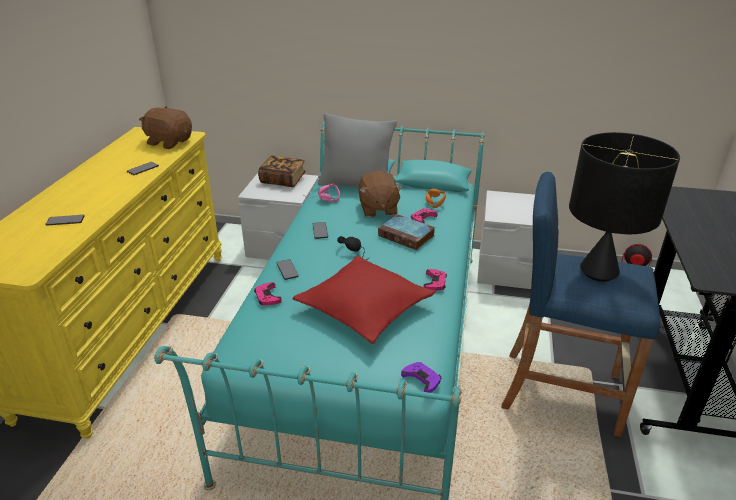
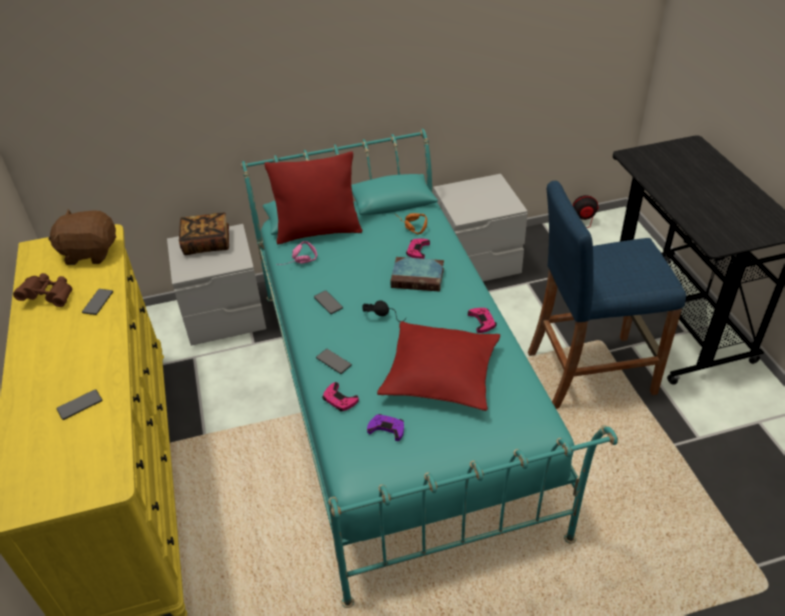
camera: 25 degrees left, 10 degrees up
grey pillow [318,113,397,187] -> red pillow [265,151,362,244]
brown plush toy [358,171,403,217] -> none
purple game controller [401,362,442,393] -> purple game controller moved to [367,414,404,441]
black table lamp [569,132,680,282] -> none
none -> brown binoculars [13,273,72,307]

